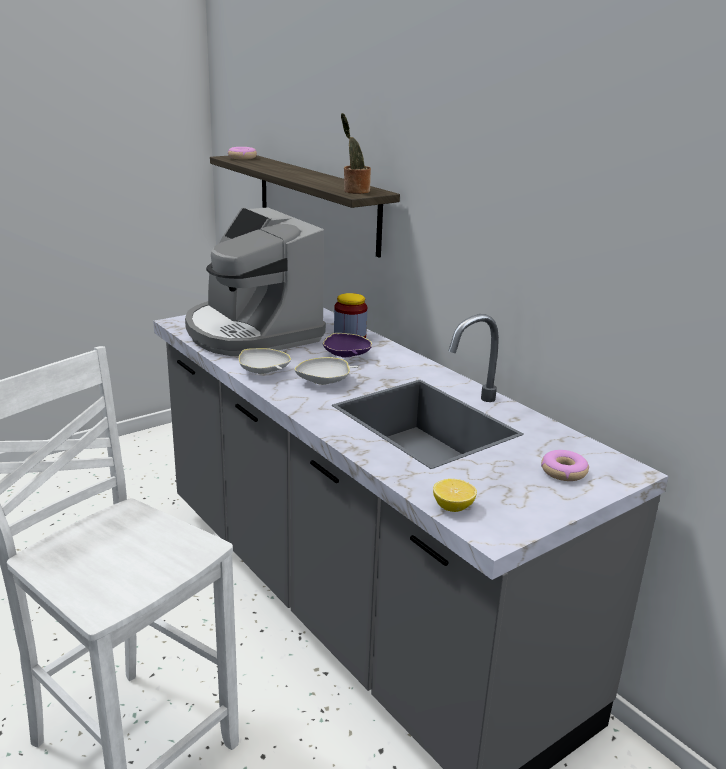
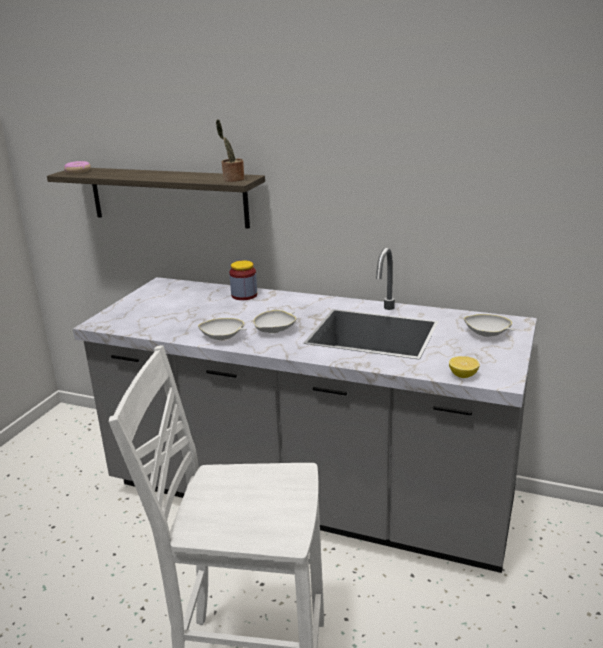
camera: 30 degrees left, 0 degrees up
coffee machine [185,207,326,356] -> none
purple bowl [323,333,372,358] -> none
donut [541,450,589,481] -> white bowl [464,314,515,337]

